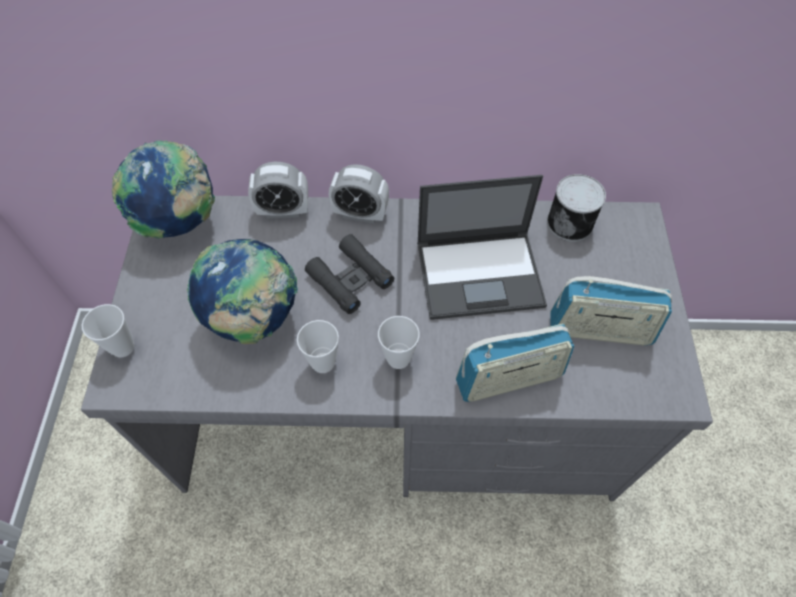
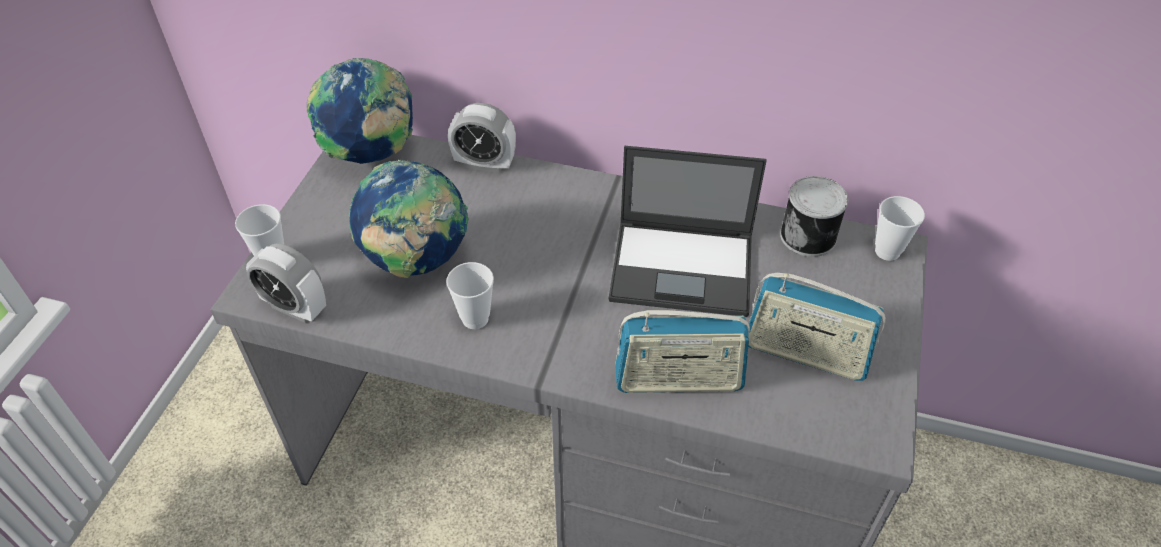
camera: 15 degrees right, 10 degrees down
black binoculars [305,234,394,314] -> none
alarm clock [329,164,389,224] -> alarm clock moved to [246,243,326,323]
cup [378,316,420,369] -> cup moved to [875,196,925,261]

